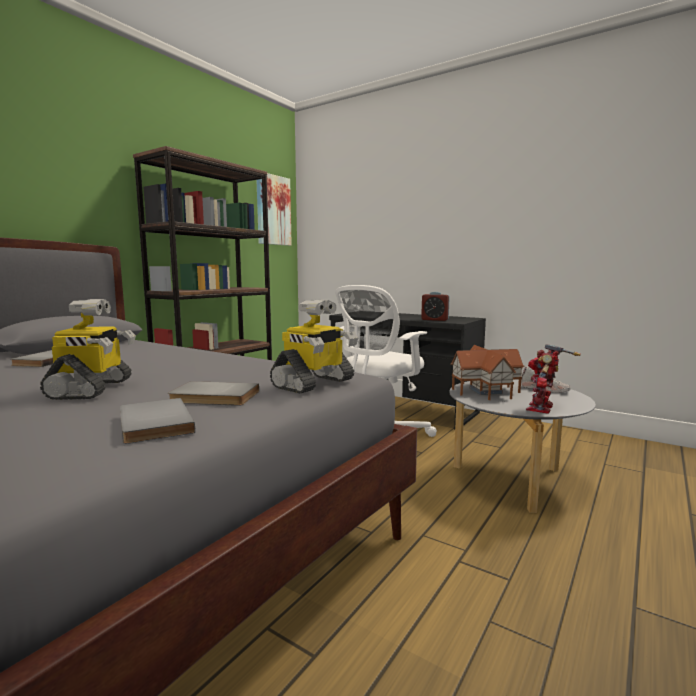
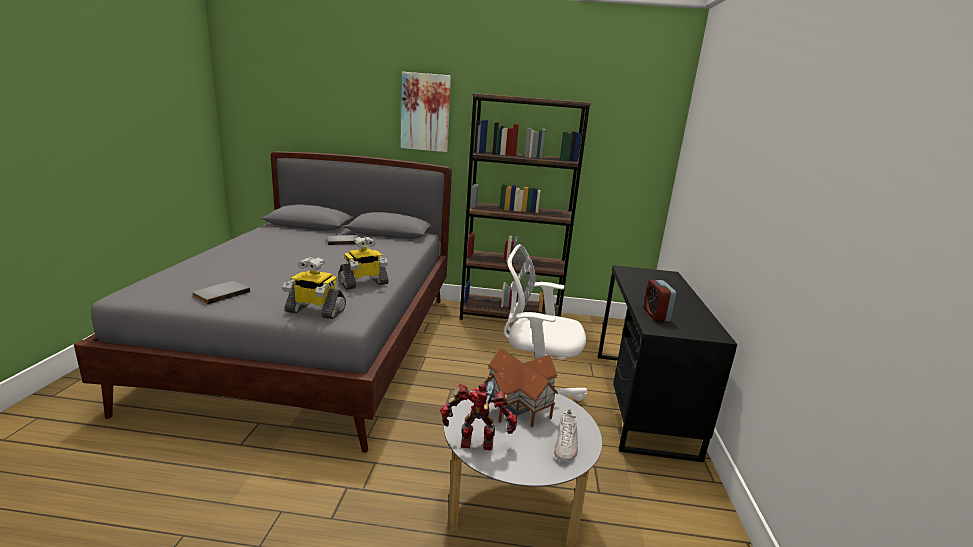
camera: 60 degrees right, 10 degrees up
toy robot [40,299,136,400] -> toy robot moved to [338,236,389,290]
grey book [168,381,259,406] -> none
picture [257,173,292,246] -> picture moved to [401,72,451,152]

